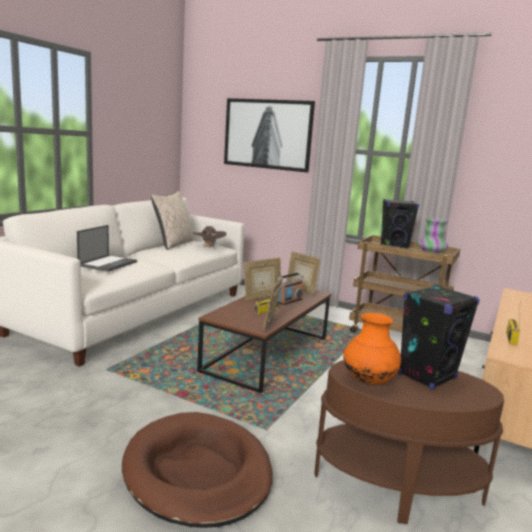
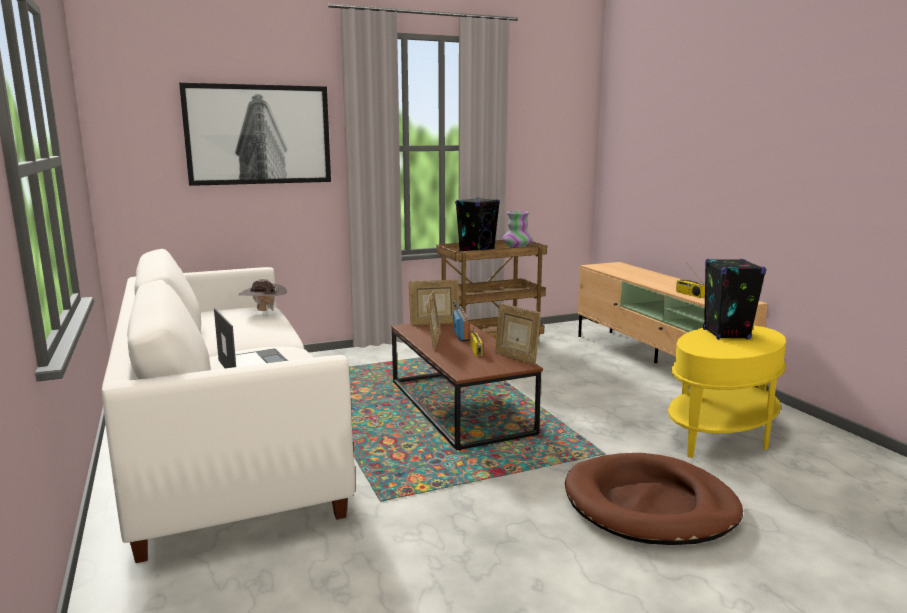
camera: 50 degrees left, 0 degrees up
beige pillow [151,191,193,250] -> none
brown side table [314,360,504,524] -> yellow side table [668,325,786,458]
orange vase [343,313,401,385] -> none

